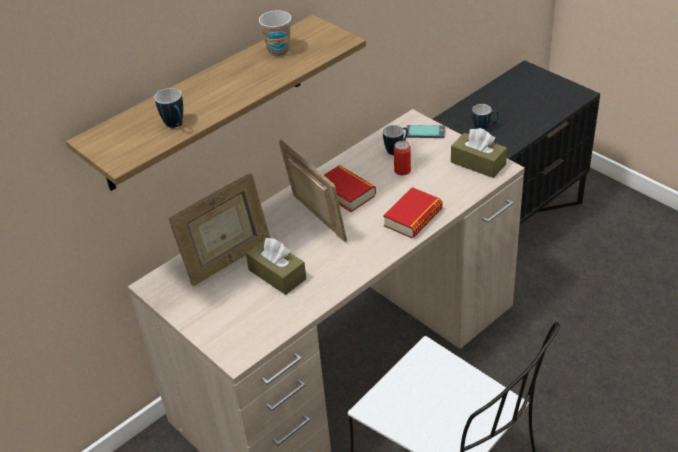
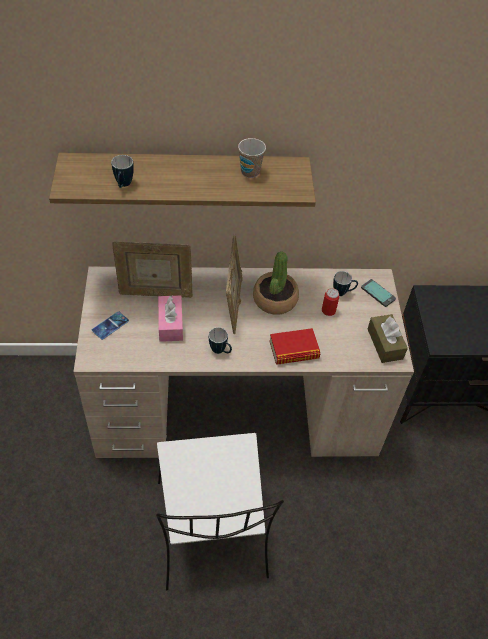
camera: 35 degrees right, 10 degrees up
brown tissue box [246,238,306,295] -> pink tissue box [158,295,183,342]
book [324,165,376,212] -> potted plant [253,251,299,315]
mug [472,104,499,130] -> mug moved to [209,327,232,354]
none -> phone [92,311,129,340]

